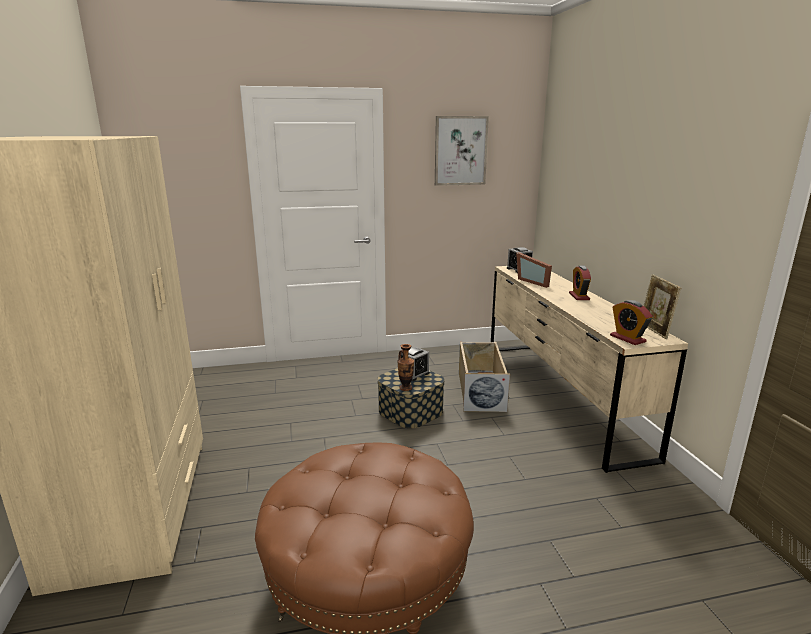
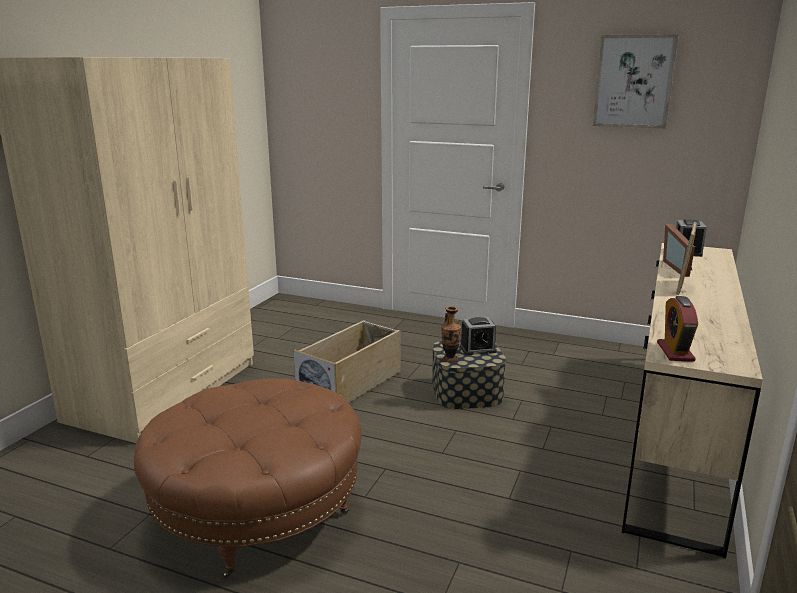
camera: 35 degrees right, 0 degrees up
beige storage box [459,342,510,412] -> beige storage box moved to [293,320,400,403]
alarm clock [569,265,591,300] -> none
picture frame [644,274,681,339] -> picture frame moved to [676,222,697,295]

